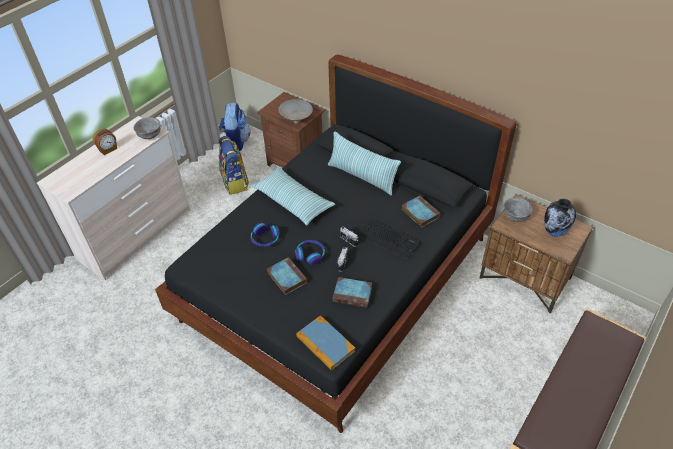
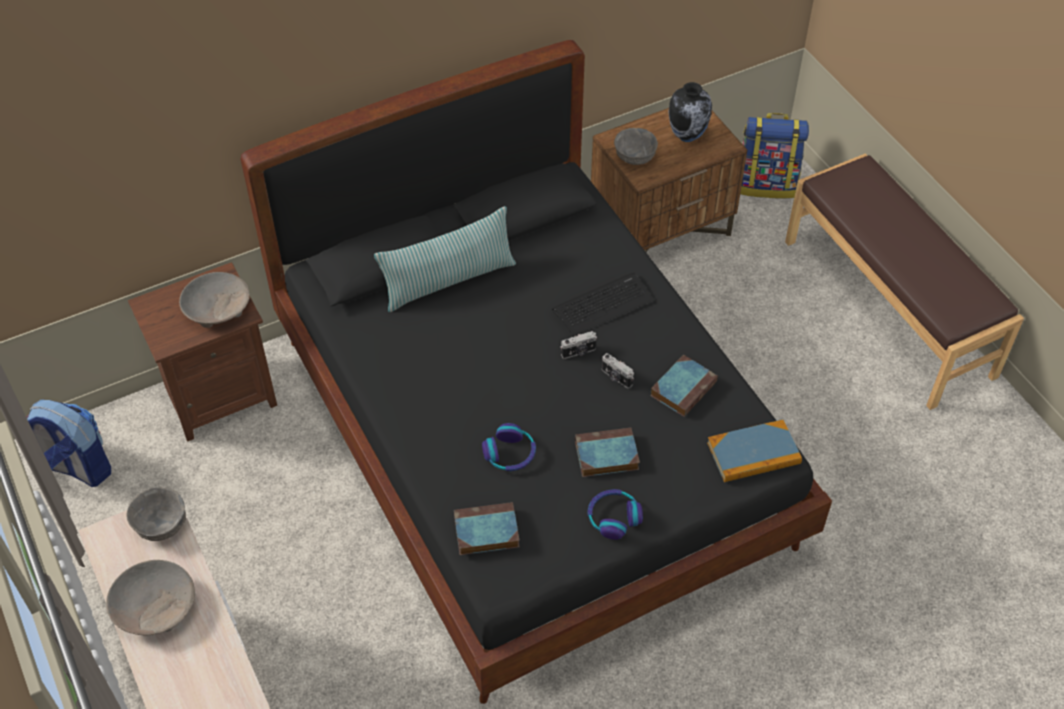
camera: 65 degrees left, 5 degrees up
alarm clock [93,129,117,155] -> beige bowl [106,560,195,635]
backpack [219,136,249,195] -> backpack moved to [740,113,809,198]
pillow [251,167,335,225] -> none
headphones [295,240,325,265] -> headphones moved to [588,489,643,540]
book [402,195,440,228] -> book moved to [454,502,520,555]

